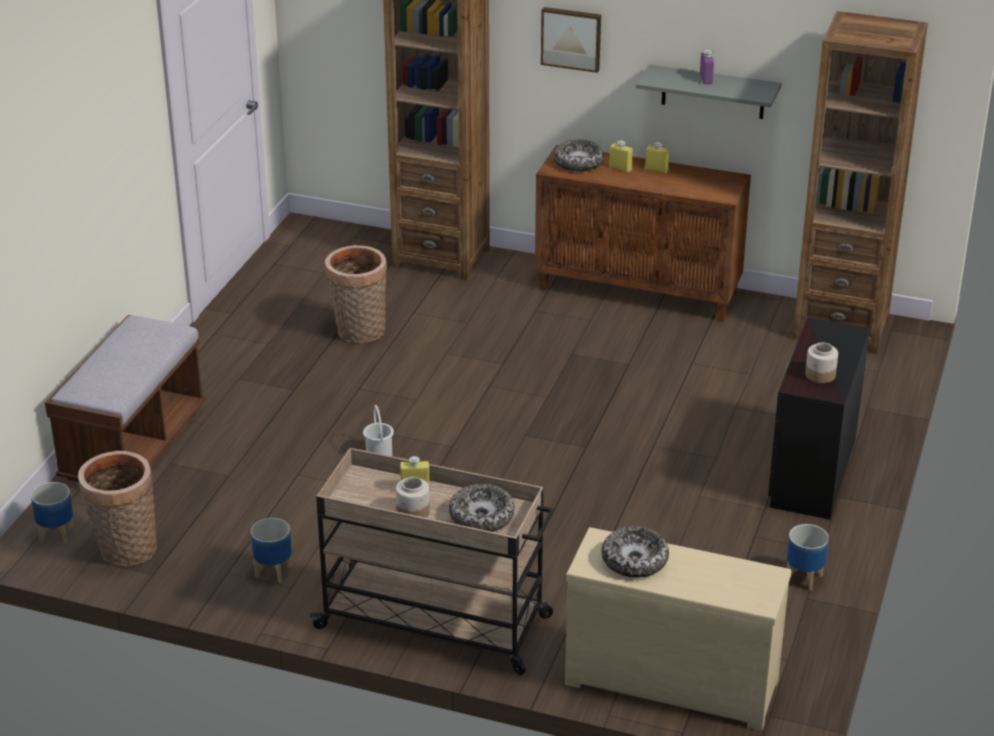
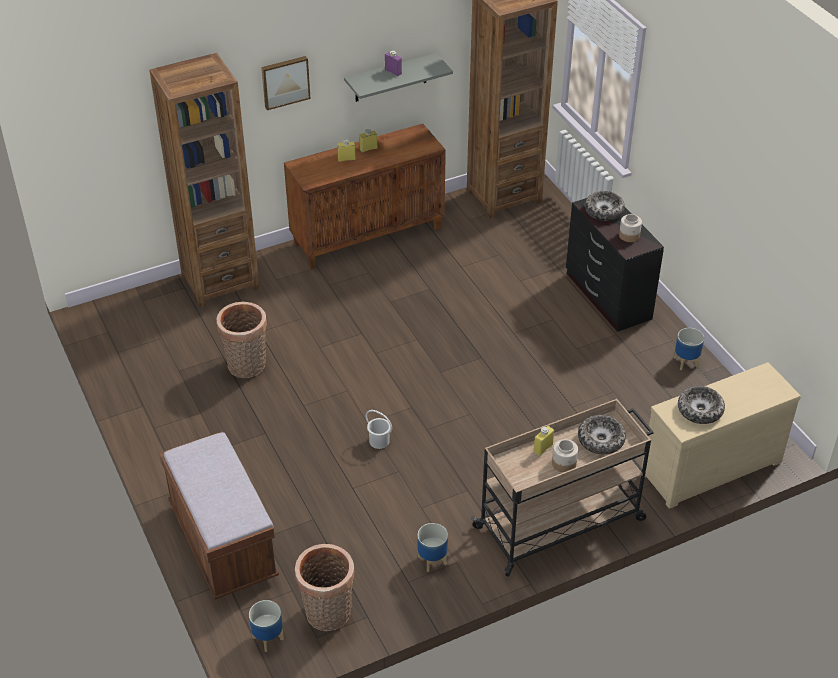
camera: 45 degrees left, 10 degrees up
bowl [554,139,604,172] -> bowl moved to [584,191,625,221]

